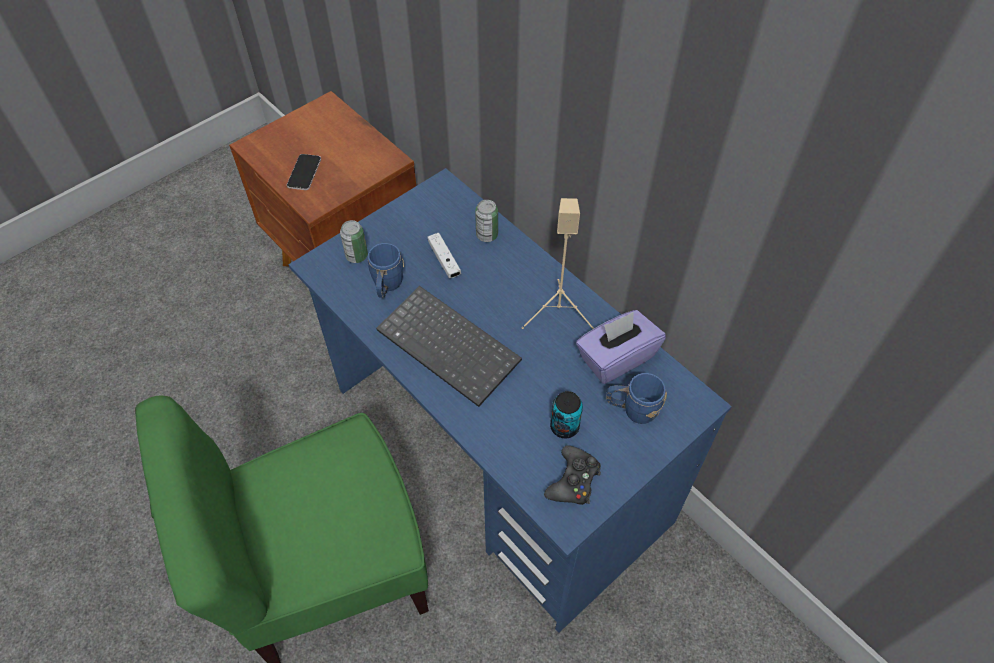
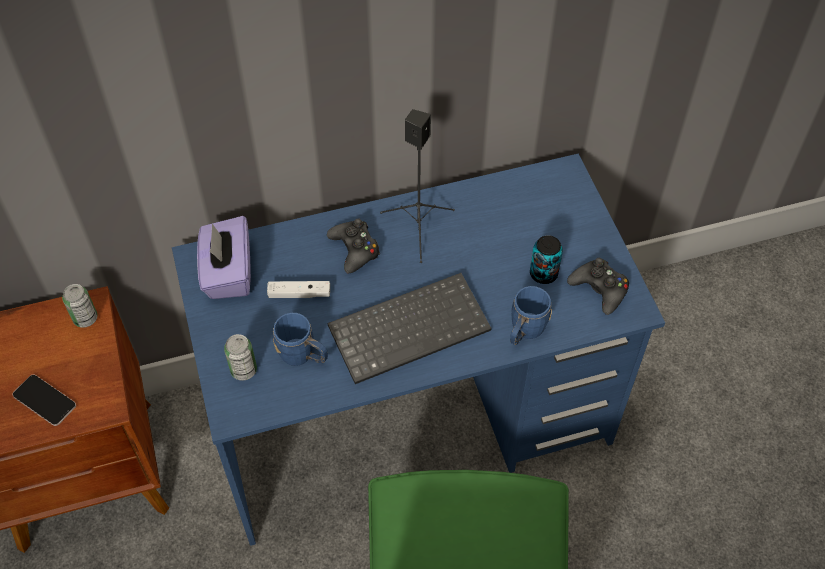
camera: 65 degrees left, 0 degrees up
can [475,200,498,242] -> can moved to [62,284,97,328]
beige speaker [522,198,594,329] -> black speaker [380,109,455,263]
purple tissue box [576,310,666,384] -> purple tissue box moved to [197,216,251,299]
blue mug [606,373,667,424] -> blue mug moved to [510,286,552,345]
none -> black game controller [327,219,380,274]

